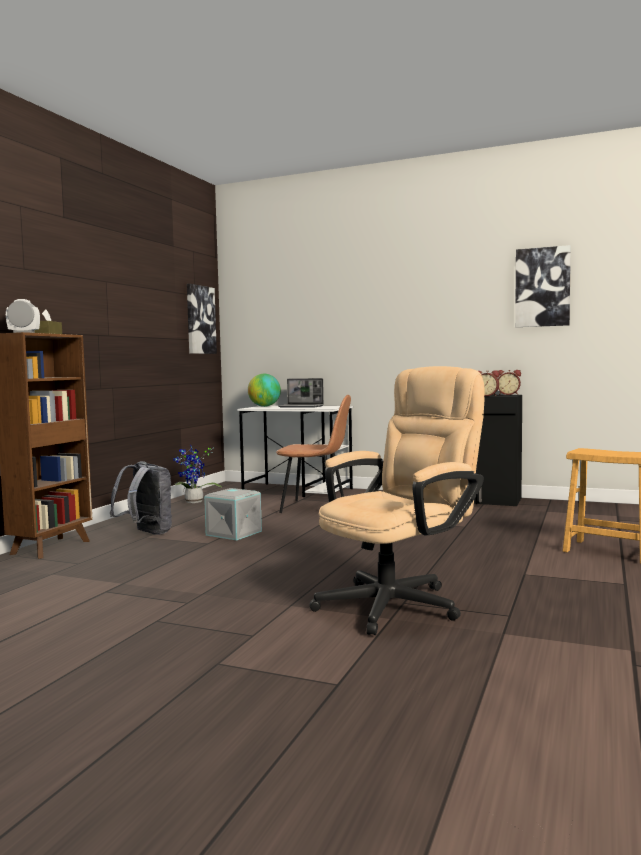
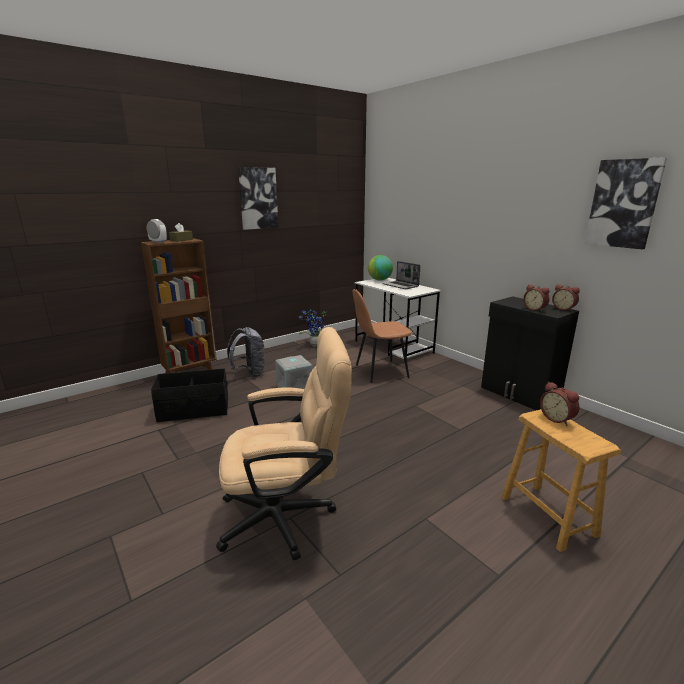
camera: 30 degrees right, 15 degrees up
picture [187,284,217,354] -> picture moved to [238,167,278,230]
brown chair [276,395,351,513] -> brown chair turned 120 degrees clockwise [352,289,412,383]
none -> black storage box [151,368,228,422]
none -> alarm clock [540,382,579,426]

